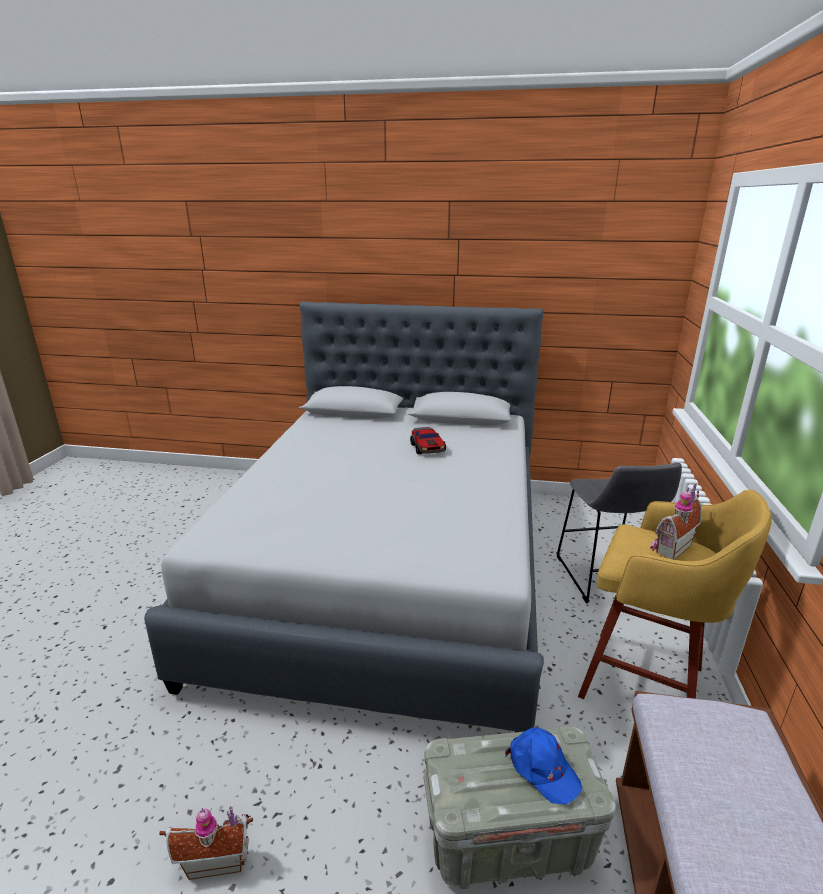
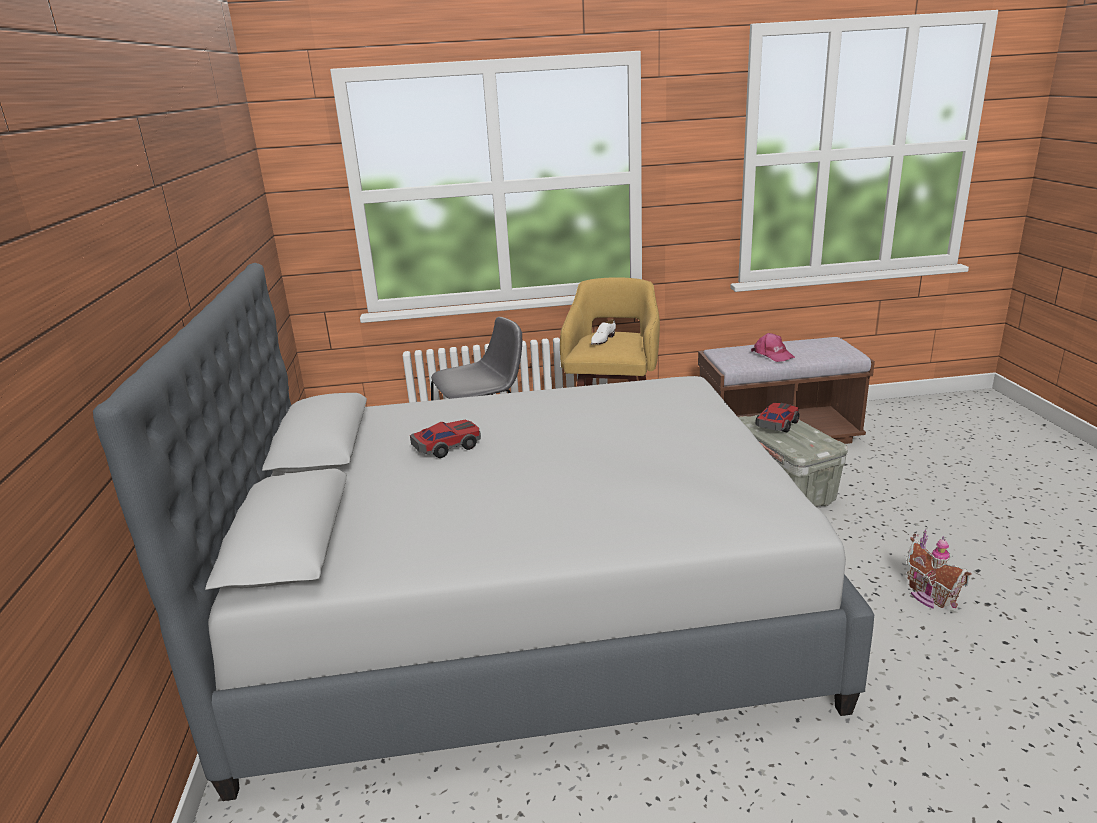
camera: 105 degrees left, 0 degrees up
blue cap [505,727,583,805] -> toy car [755,403,799,432]
toy house [650,484,702,560] -> white shoe [591,319,616,345]
none -> pink cap [751,333,795,362]

